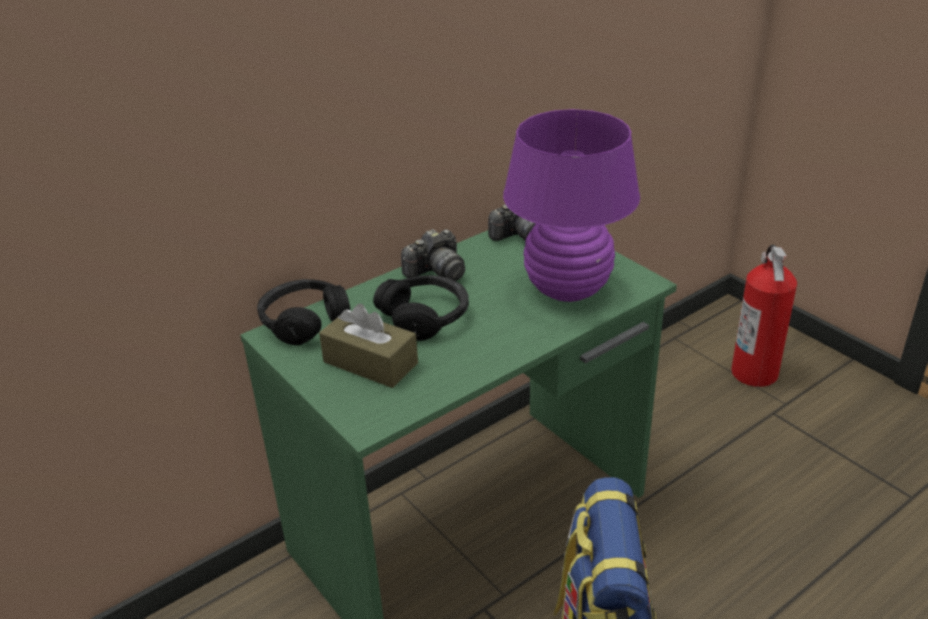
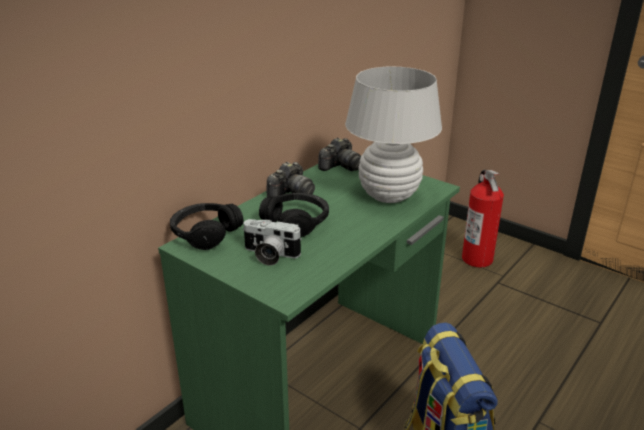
camera: 15 degrees left, 5 degrees down
brown tissue box [319,304,418,388] -> camera [242,219,302,266]
purple table lamp [503,109,640,302] -> white table lamp [345,67,442,203]

